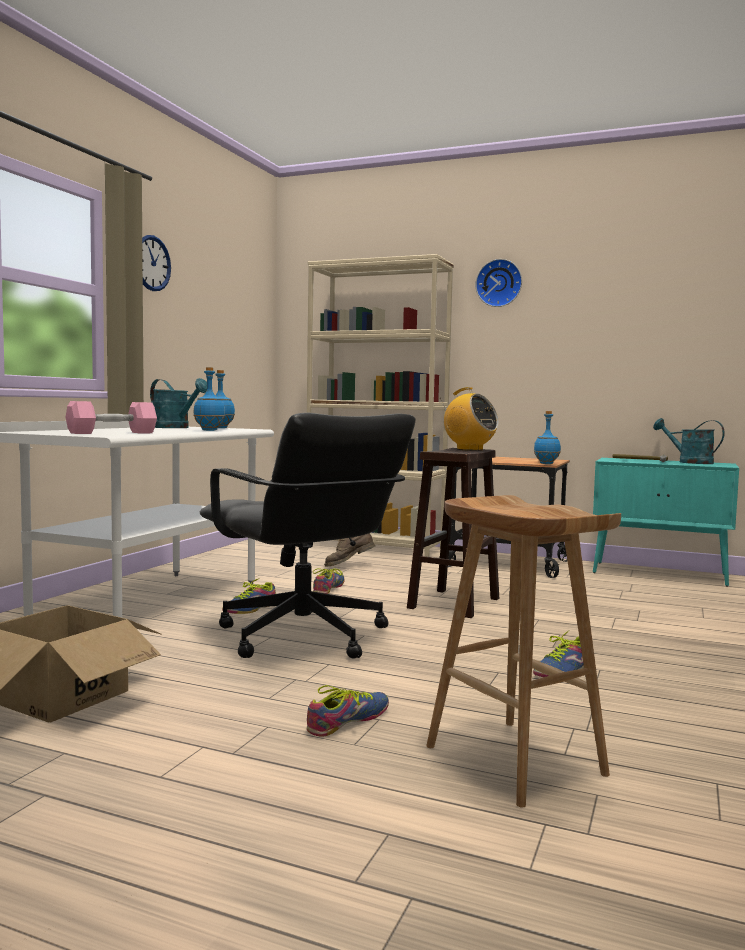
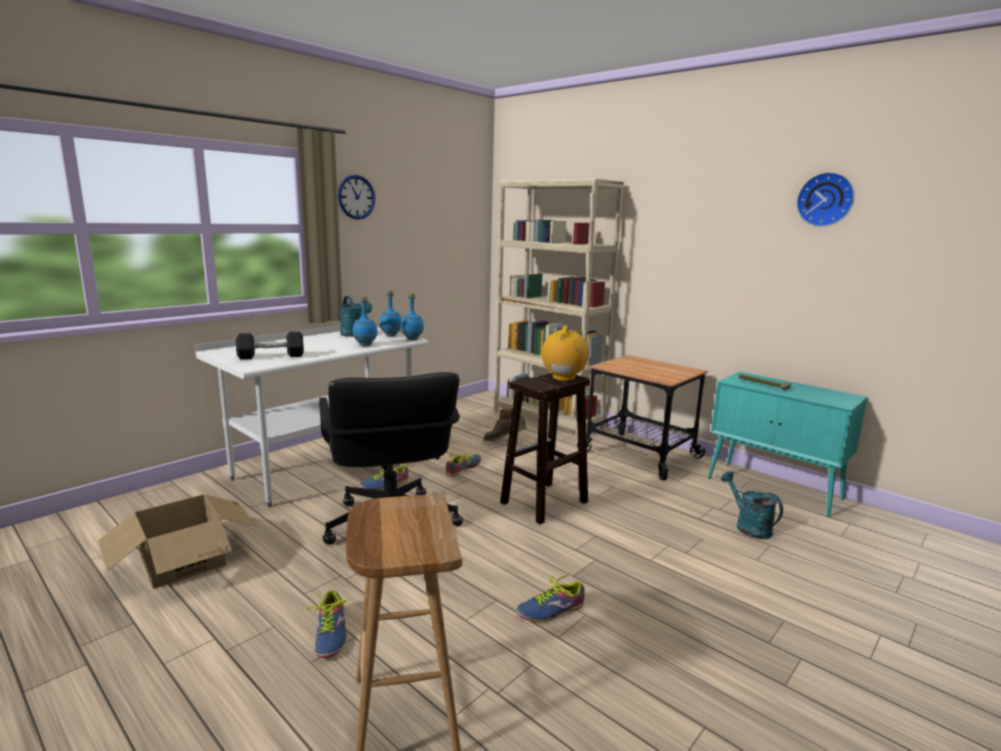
camera: 20 degrees right, 10 degrees up
pink dumbbell [66,401,157,434] -> black dumbbell [236,331,304,360]
shoe [307,685,389,736] -> shoe turned 105 degrees clockwise [307,590,348,658]
radio [439,387,499,451] -> radio turned 135 degrees counterclockwise [541,325,589,381]
wall clock [475,259,522,307] -> wall clock moved to [796,172,855,227]
blue bottle [534,411,561,464] -> blue bottle moved to [401,293,424,340]
turquoise watering can [653,418,724,464] -> turquoise watering can moved to [721,471,783,539]

